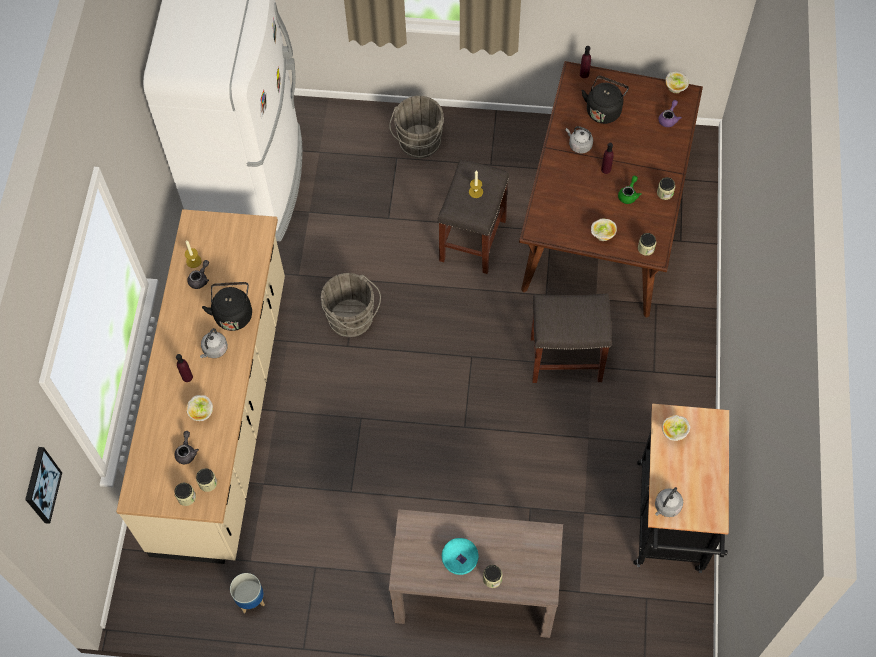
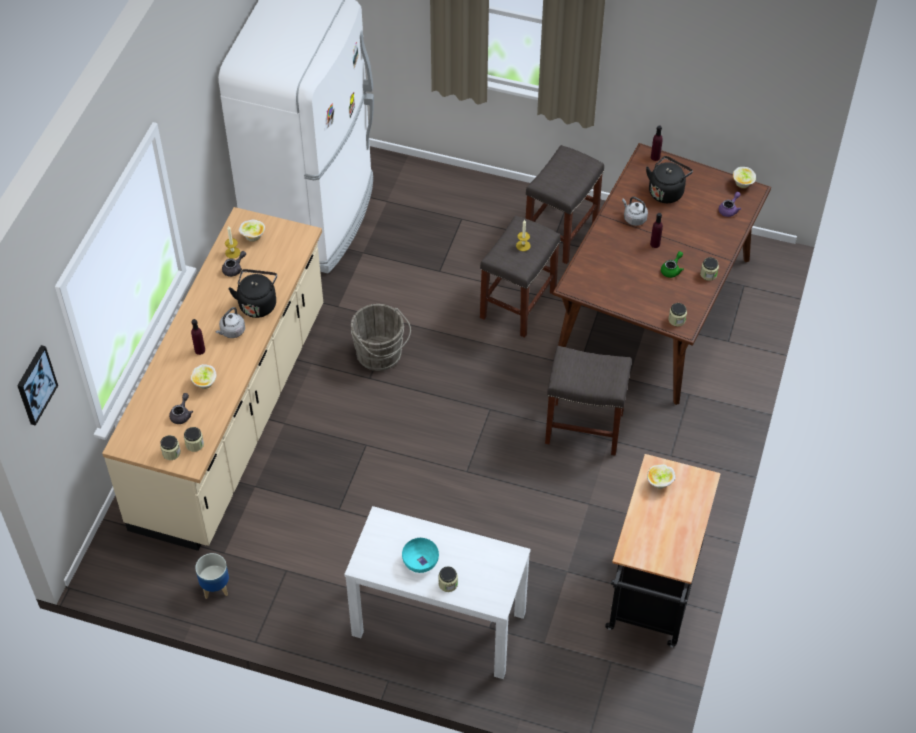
camera: 10 degrees right, 10 degrees down
grey bucket [389,96,444,158] -> none
brown console table [389,509,563,638] -> white console table [344,506,531,679]
bowl [591,219,617,241] -> bowl moved to [239,219,265,242]
grey kettle [655,487,683,517] -> none
none -> grey stool [525,145,604,264]

